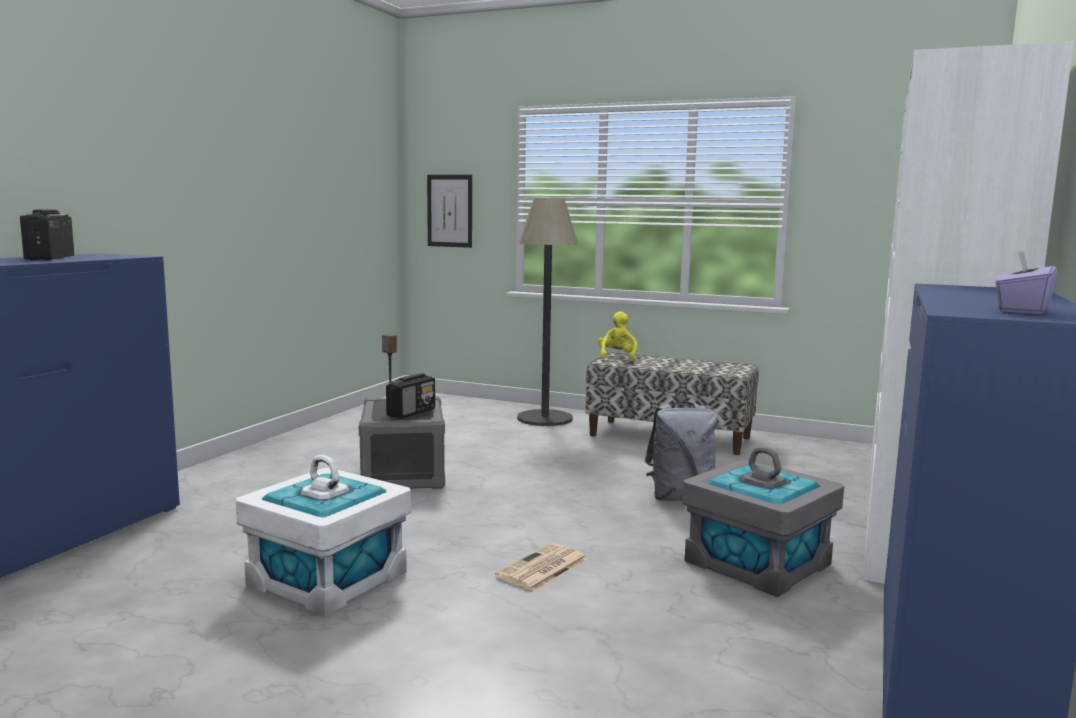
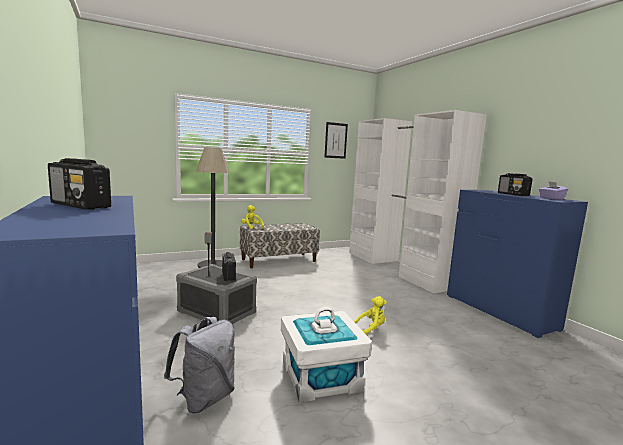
camera: 50 degrees left, 0 degrees up
picture [427,175,472,248] -> picture moved to [324,122,348,159]
newspaper [495,543,588,592] -> yellow plush toy [354,296,387,334]
grey backpack [645,401,718,501] -> grey backpack moved to [164,317,235,414]
grey storage box [682,446,844,597] -> none
none -> radio [498,173,533,196]

